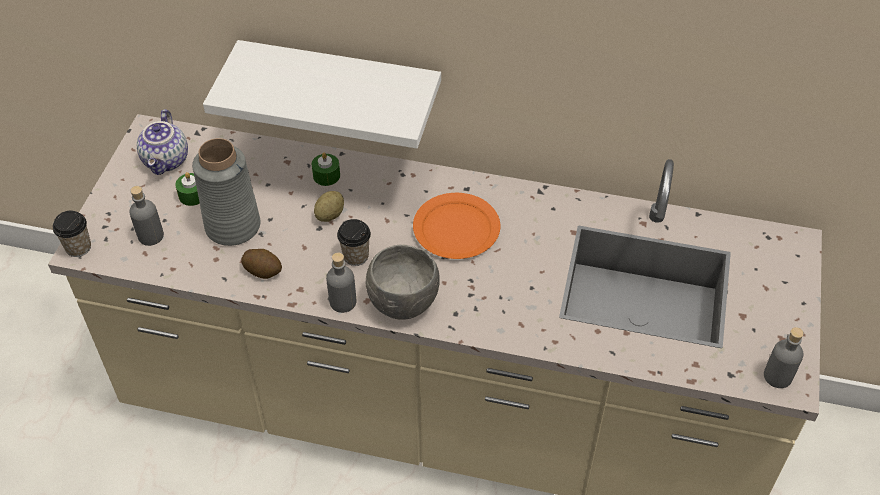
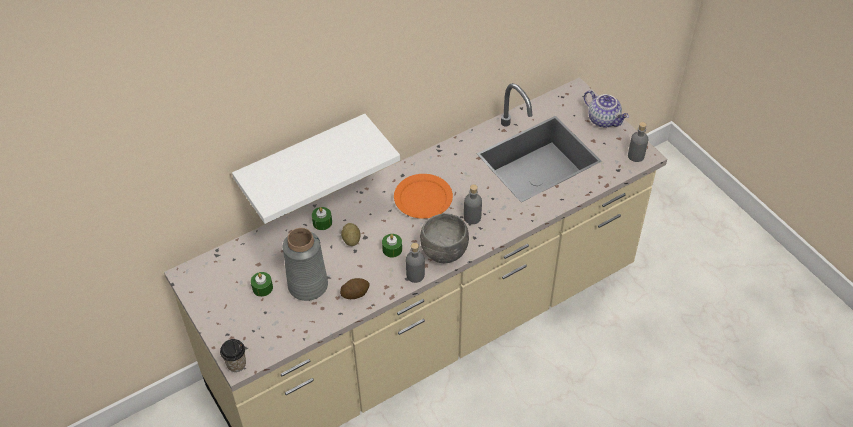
camera: 45 degrees left, 0 degrees up
grey bottle [129,186,164,246] -> grey bottle moved to [464,184,482,224]
teapot [137,109,188,175] -> teapot moved to [584,90,629,128]
cup [337,219,371,266] -> green candle [382,234,402,258]

